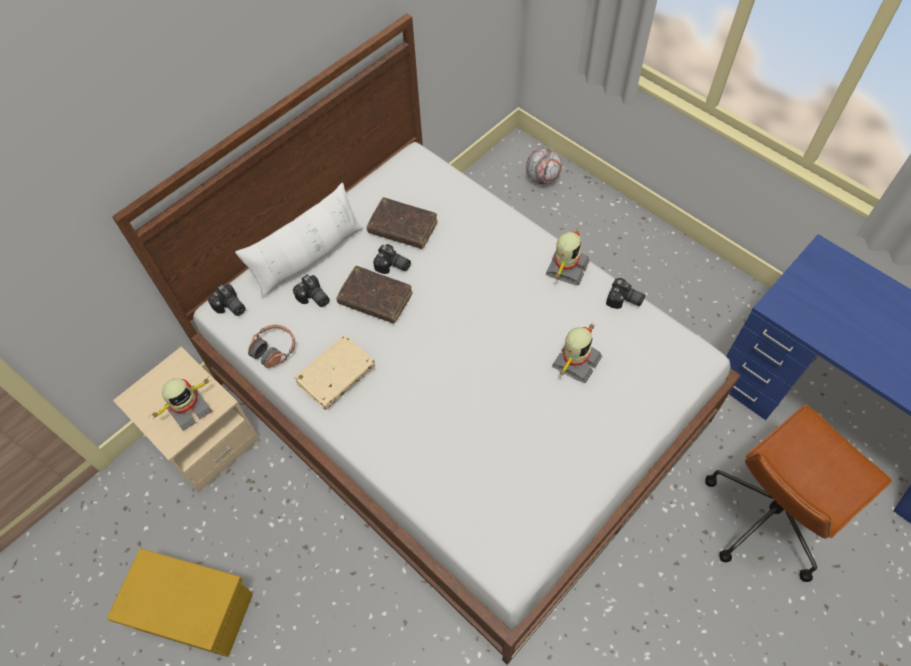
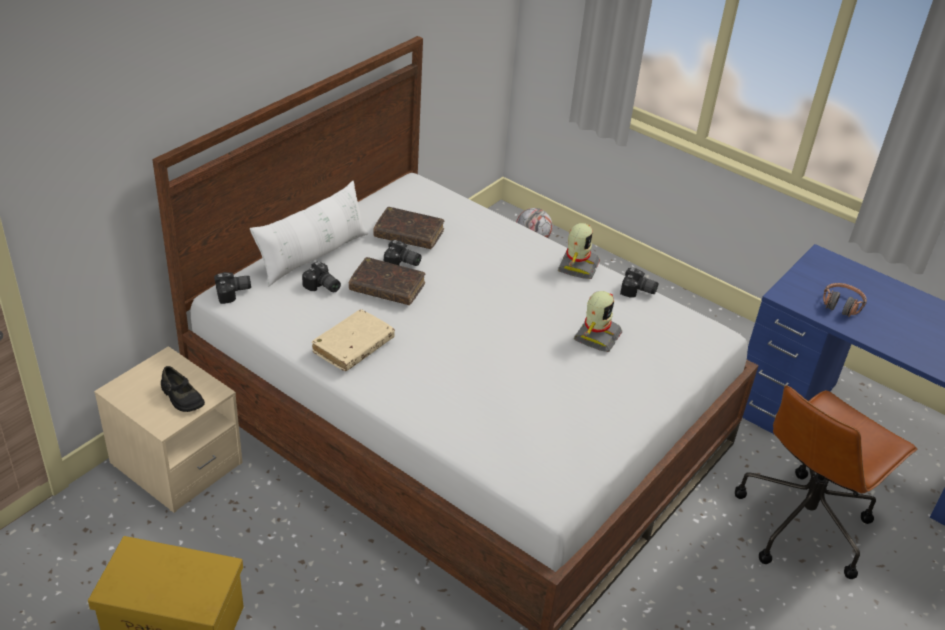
camera: 10 degrees left, 20 degrees down
toy robot [149,376,212,431] -> black shoe [161,366,205,412]
camera [208,284,246,316] -> camera turned 60 degrees counterclockwise [214,272,251,304]
headphones [248,324,295,368] -> headphones moved to [823,283,867,317]

